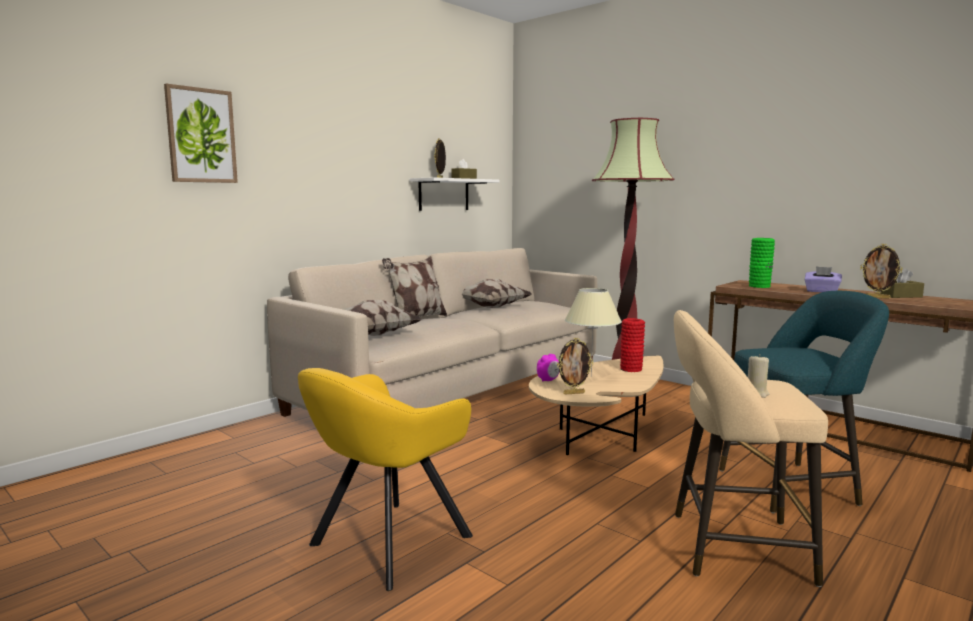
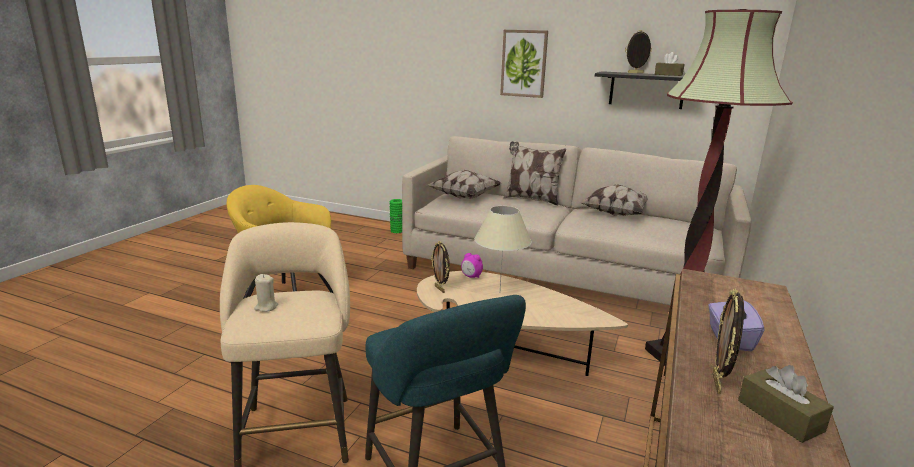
camera: 70 degrees right, 10 degrees up
picture [164,83,238,183] -> picture moved to [500,30,548,98]
white shelf [409,177,499,211] -> black shelf [595,71,684,109]
red vase [620,318,645,372] -> none
green vase [749,238,775,288] -> green vase moved to [389,199,402,233]

